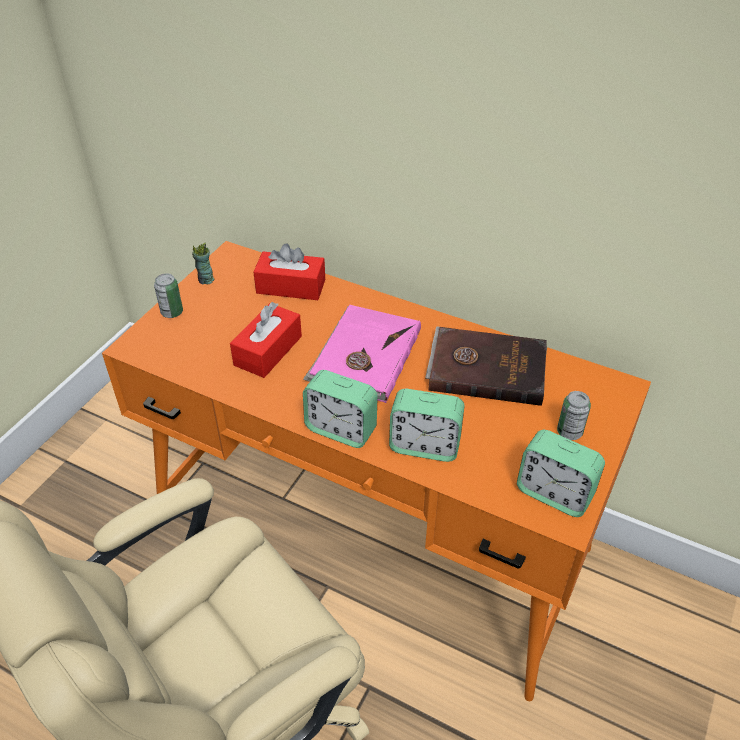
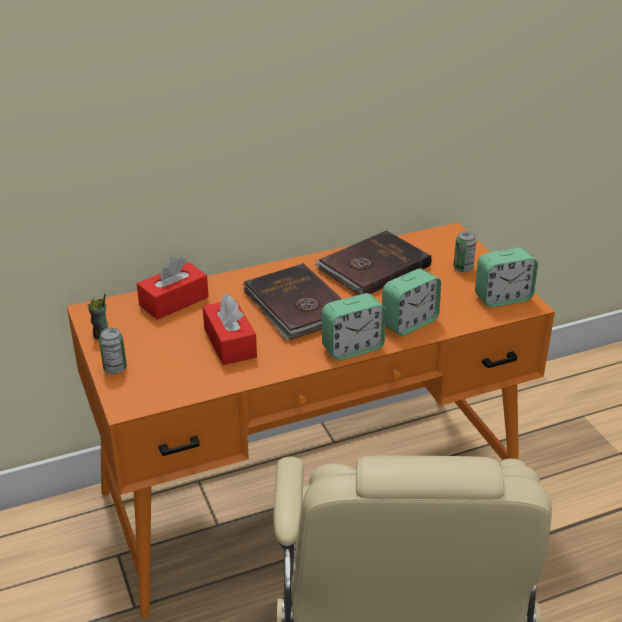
camera: 50 degrees left, 10 degrees down
pink book [303,305,421,403] -> brown book [243,263,342,340]

